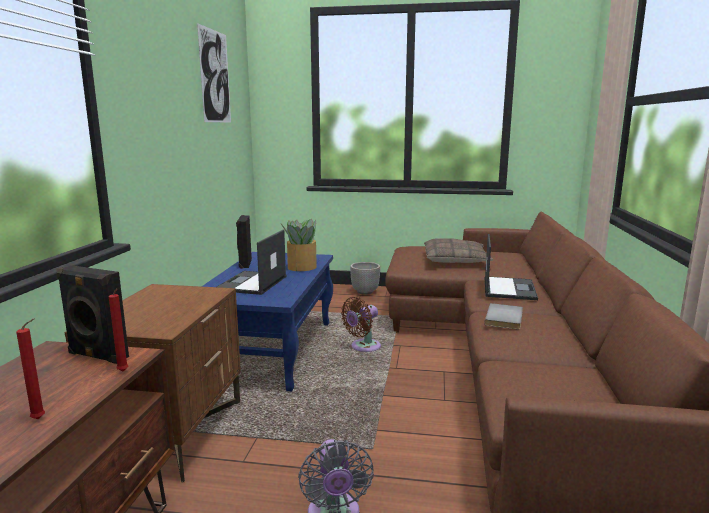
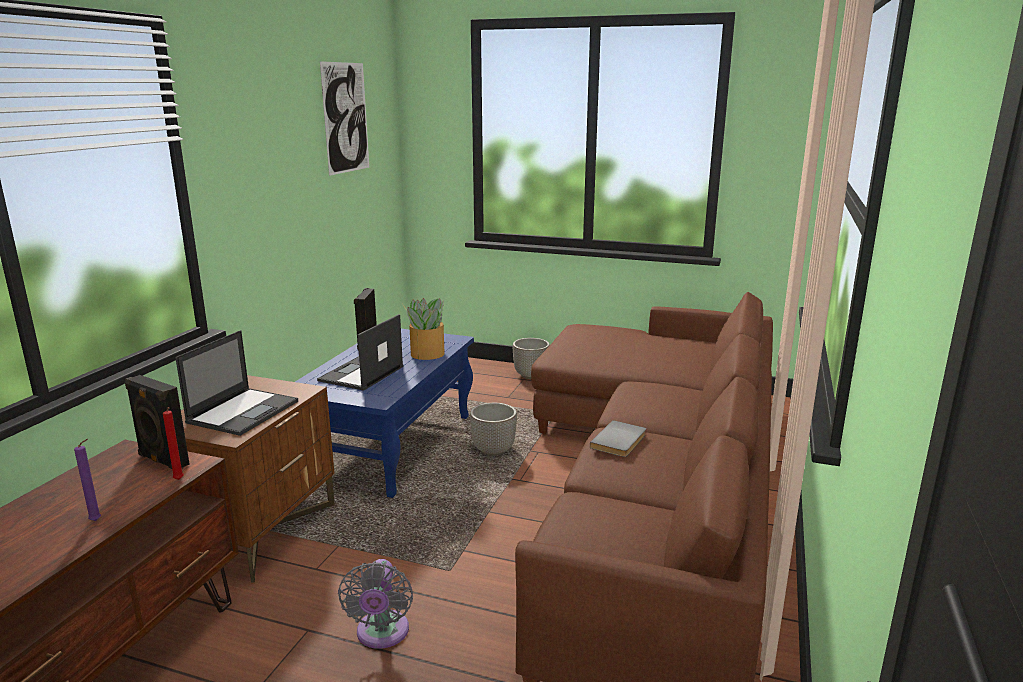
camera: 10 degrees right, 5 degrees up
red candle [16,319,45,419] -> purple candle [74,439,101,521]
brown fan [341,297,381,352] -> planter [470,403,517,456]
pillow [424,238,493,263] -> none
laptop [485,234,538,300] -> laptop moved to [175,330,298,436]

